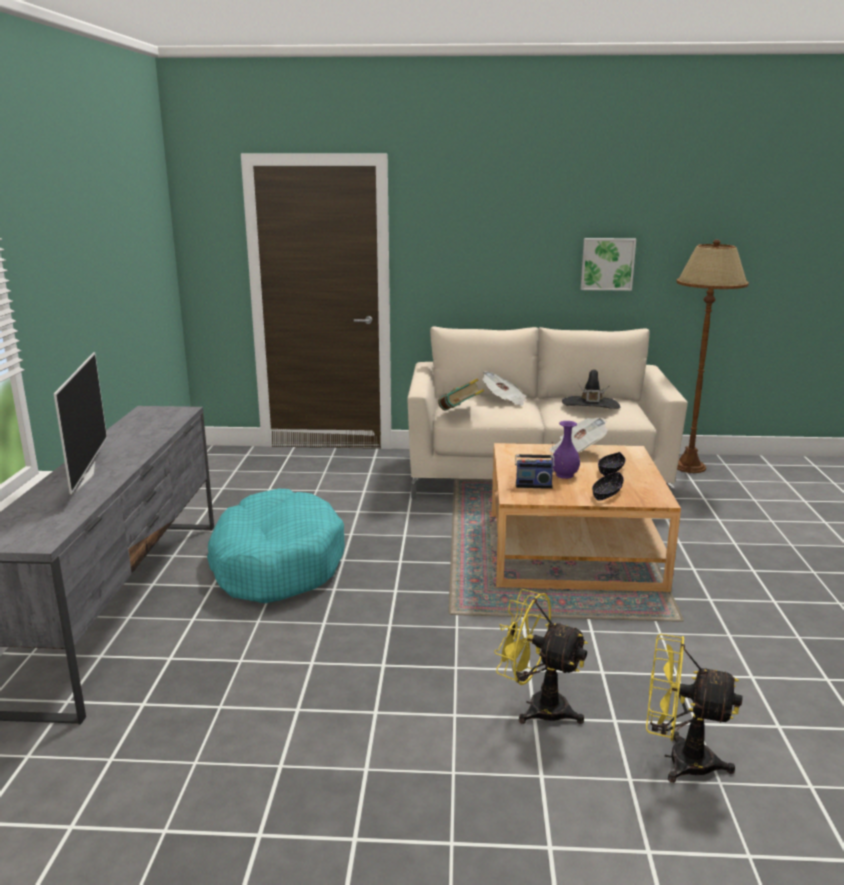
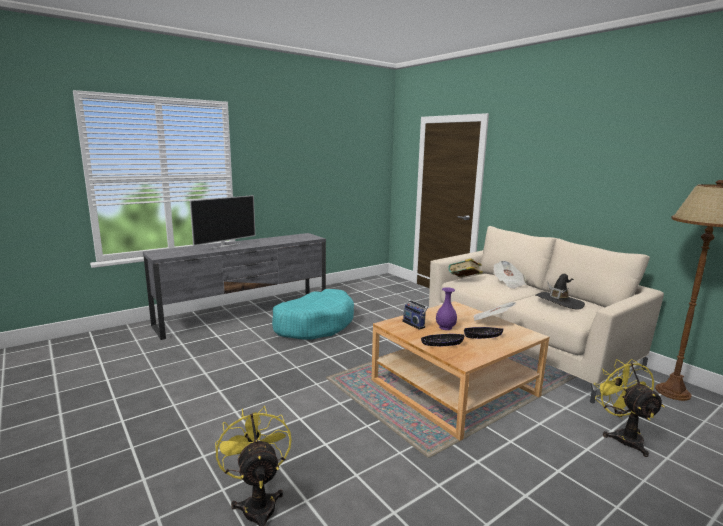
camera: 50 degrees right, 5 degrees down
yellow fan [494,589,588,724] -> yellow fan moved to [594,359,665,457]
picture [581,238,636,291] -> none

